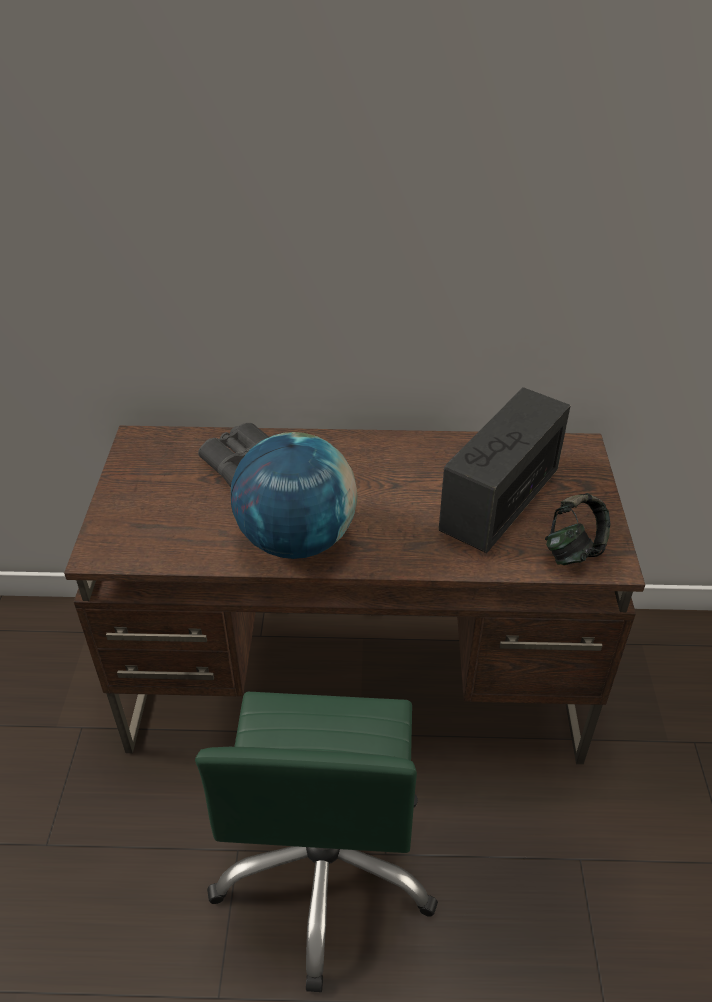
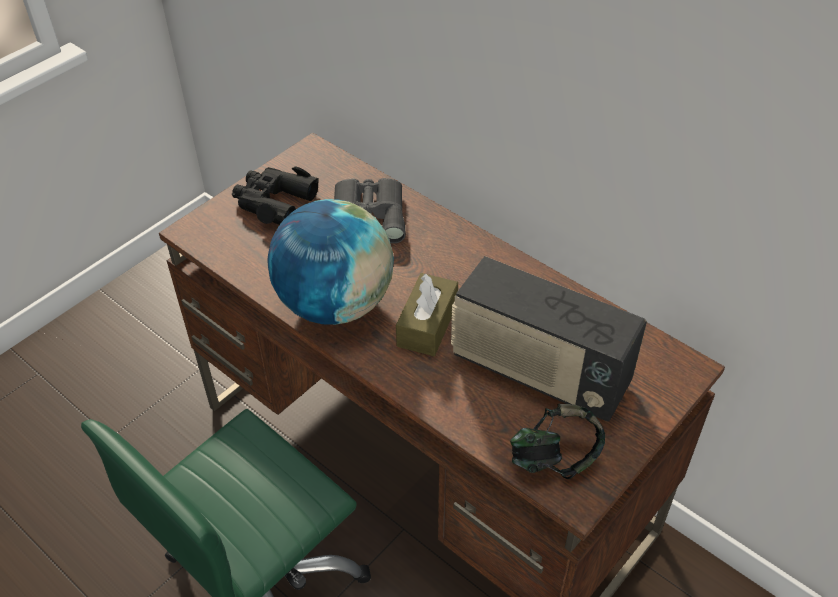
camera: 40 degrees right, 5 degrees up
radio [439,387,571,553] -> radio turned 135 degrees counterclockwise [451,256,647,422]
none -> black binoculars [232,167,319,225]
none -> brown tissue box [396,273,458,356]

